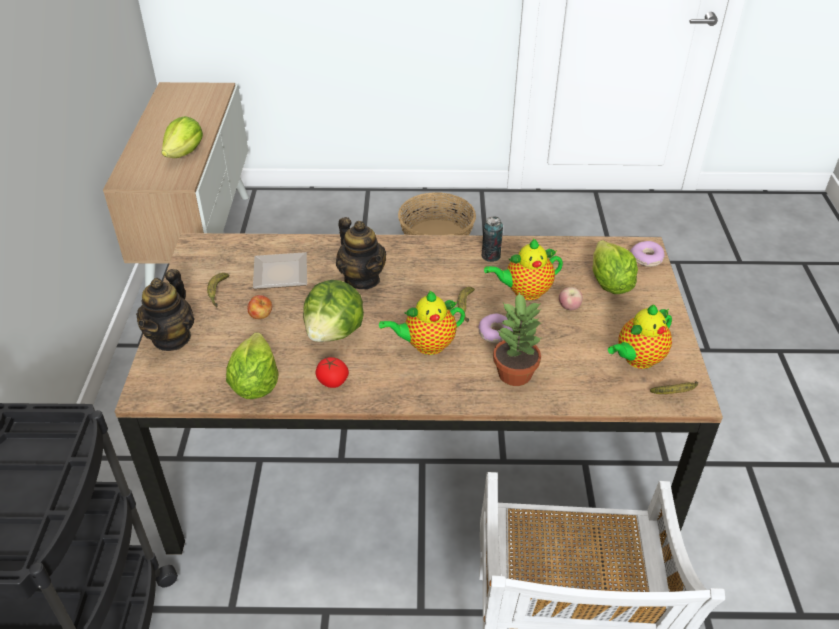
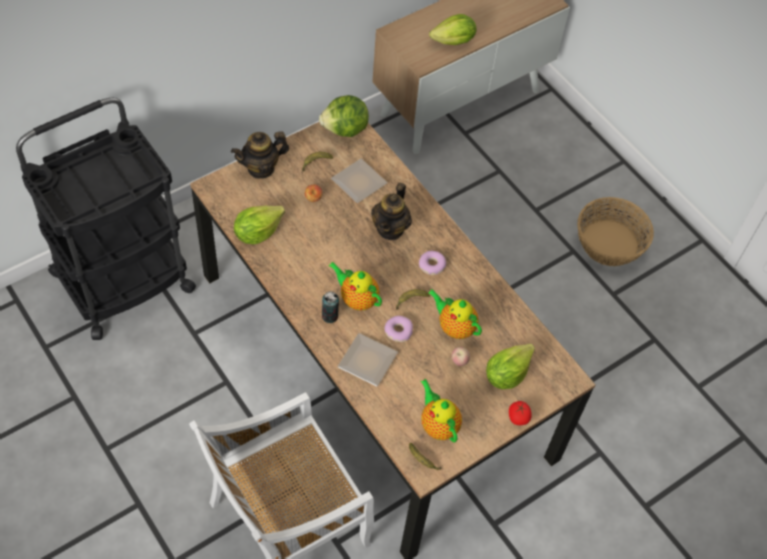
camera: 50 degrees right, 15 degrees up
lettuce [303,280,364,342] -> lettuce moved to [319,95,369,137]
tomato [315,357,349,388] -> tomato moved to [509,401,532,425]
can [482,217,503,262] -> can moved to [322,291,339,323]
potted plant [493,292,542,386] -> plate [338,333,398,386]
teapot [608,304,672,369] -> teapot turned 45 degrees clockwise [421,379,462,443]
donut [630,241,664,267] -> donut moved to [419,251,446,275]

